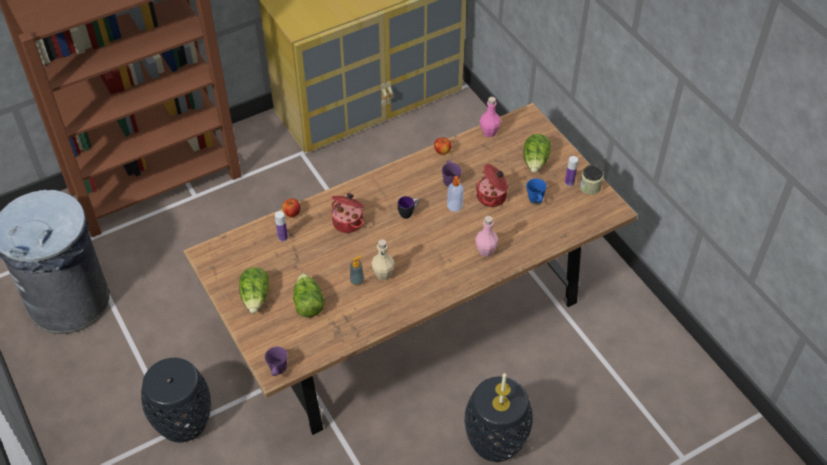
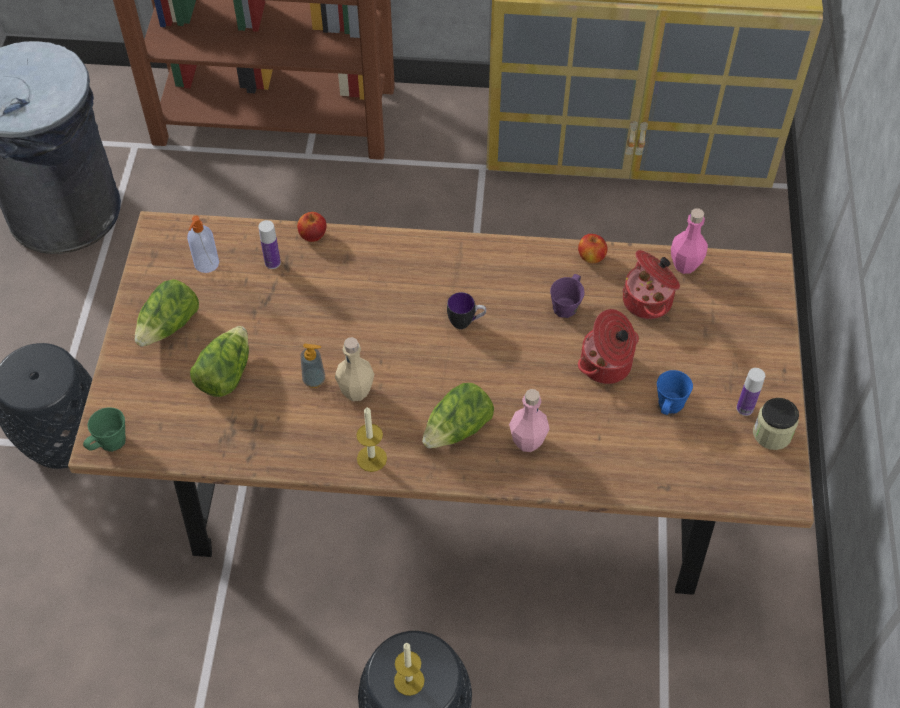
camera: 35 degrees right, 5 degrees up
purple mug [265,347,288,376] -> green mug [83,407,126,452]
cooking pot [332,193,365,233] -> cooking pot moved to [622,250,680,319]
soap dispenser [447,176,464,212] -> soap dispenser moved to [187,216,219,273]
lettuce [524,134,551,173] -> lettuce moved to [422,383,494,448]
none -> candle [356,407,387,472]

